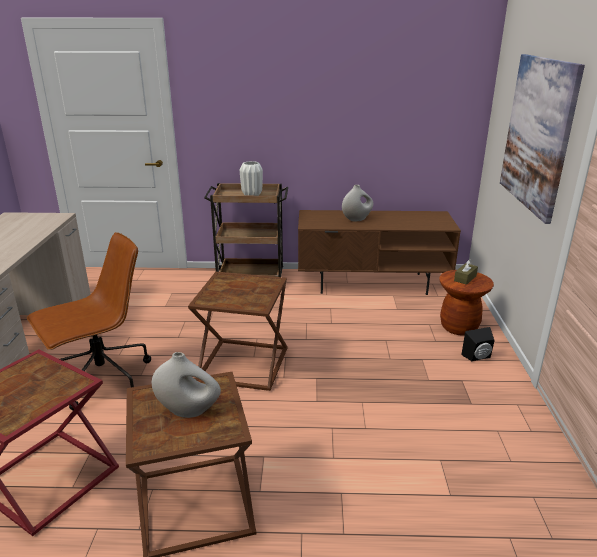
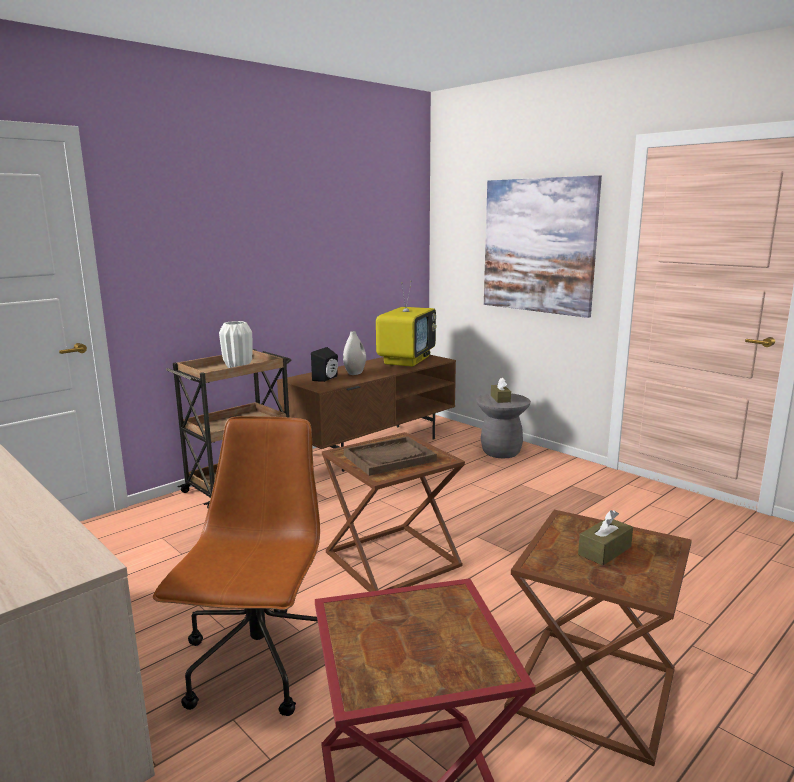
camera: 45 degrees left, 10 degrees down
white vase [152,352,221,418] -> brown tissue box [578,510,633,565]
brown stool [439,270,494,336] -> grey stool [476,393,531,458]
black speaker [462,327,495,361] -> black speaker moved to [311,347,338,382]
none -> brown tray [344,436,437,476]
none -> television [376,281,437,367]

